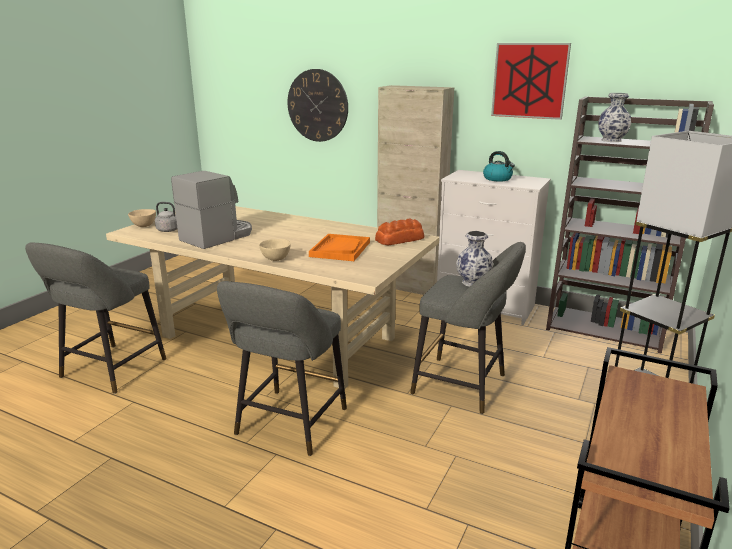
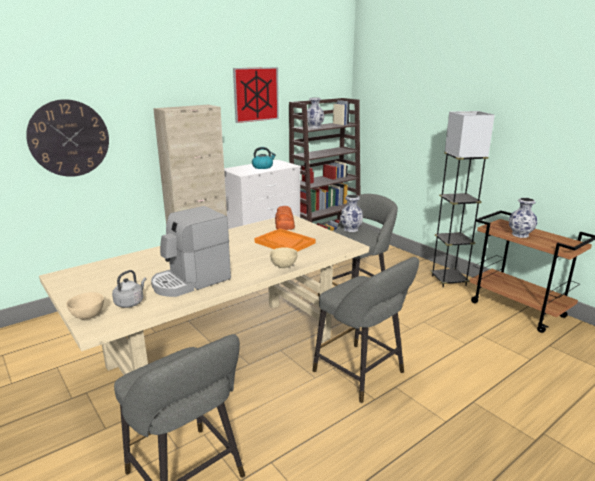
camera: 65 degrees left, 0 degrees up
coffee machine [171,171,252,249] -> coffee machine turned 105 degrees counterclockwise [151,206,231,297]
none -> vase [509,198,537,238]

